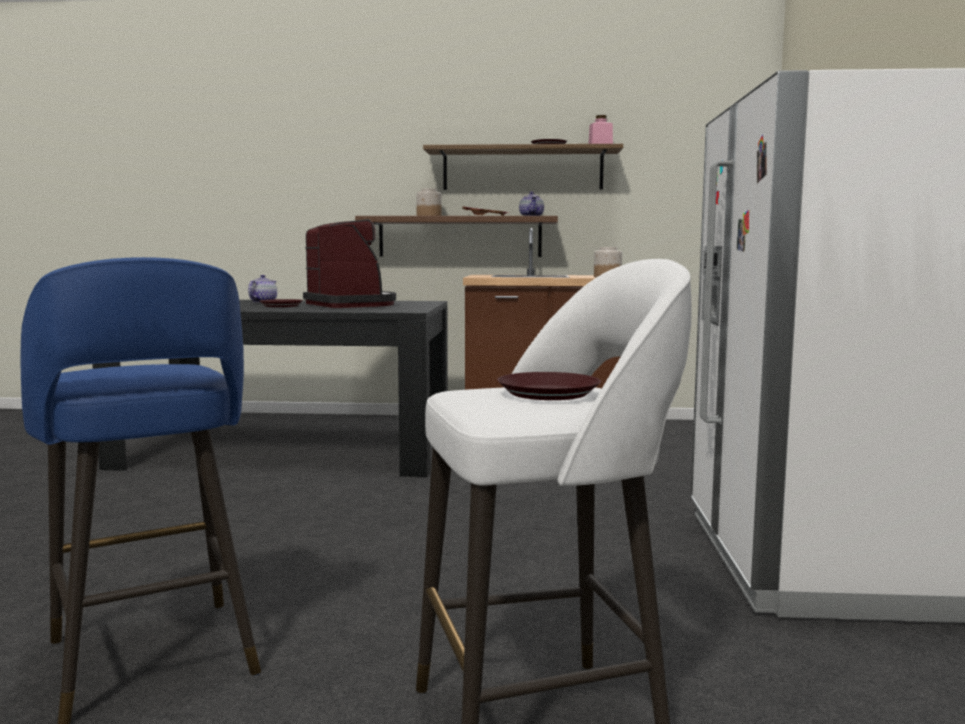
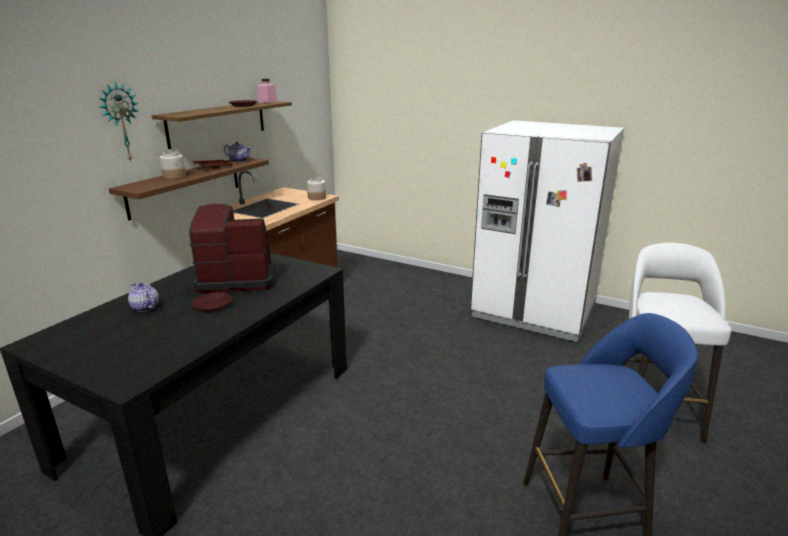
camera: 65 degrees left, 15 degrees up
brown plate [497,372,601,400] -> none
none -> wall clock [99,82,139,162]

